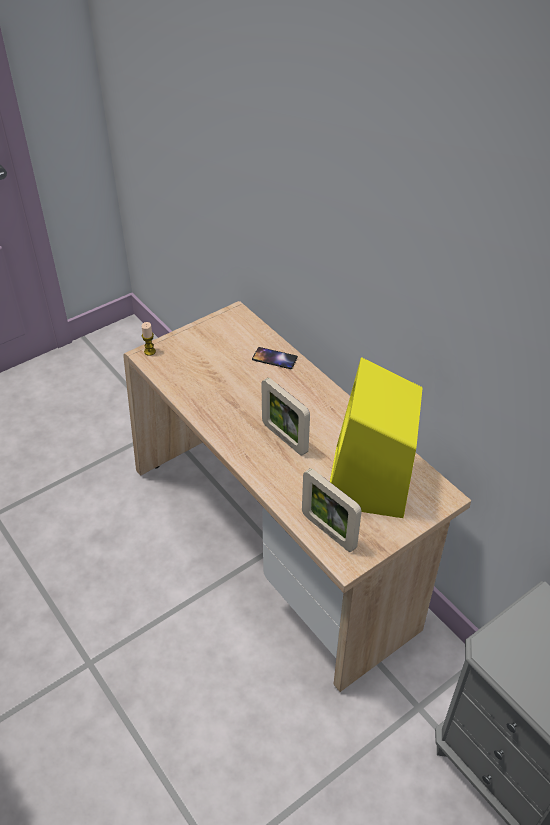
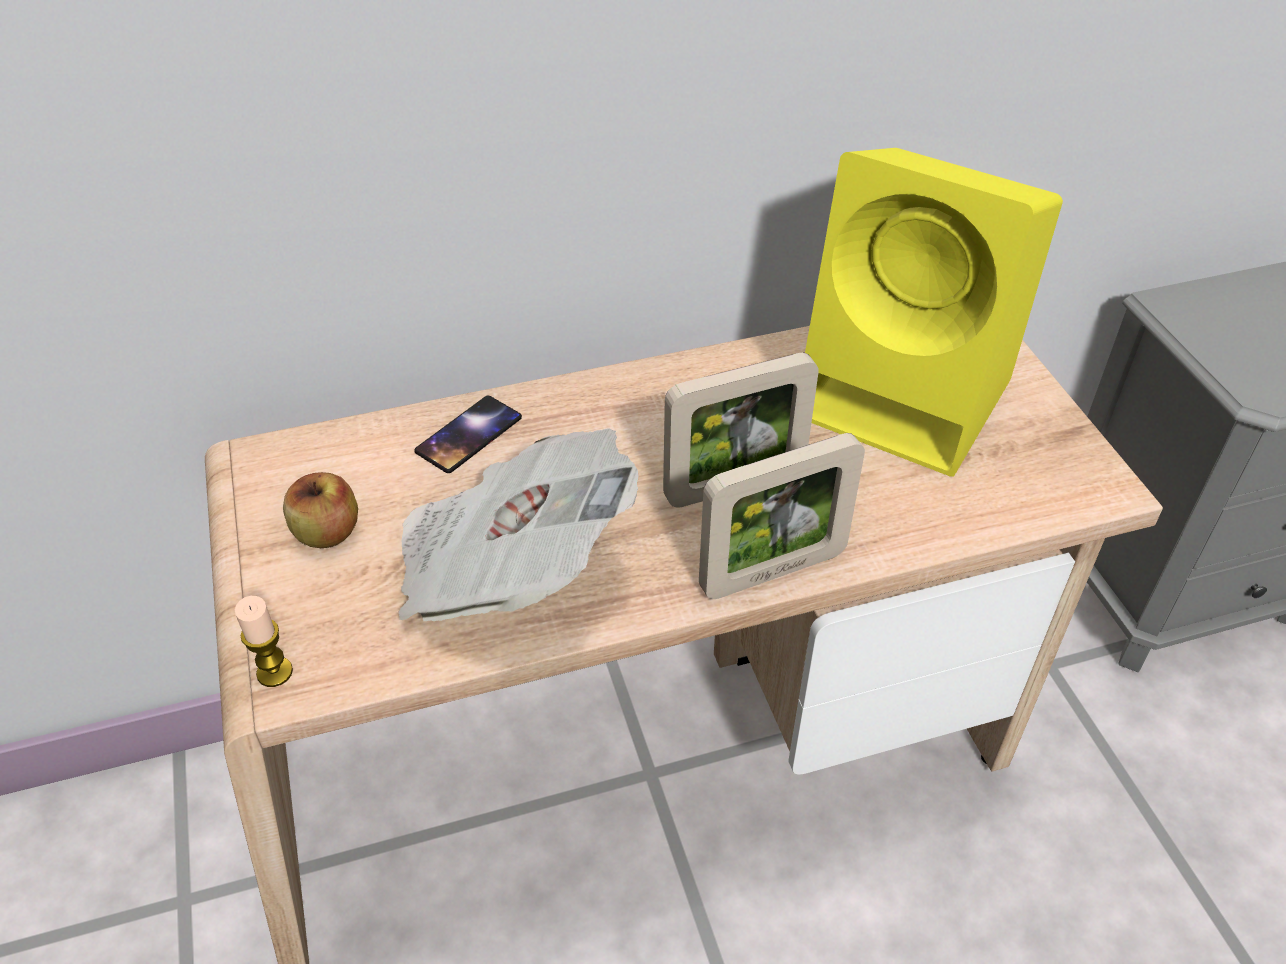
camera: 70 degrees left, 0 degrees up
picture frame [302,468,362,552] -> picture frame moved to [699,433,865,599]
none -> apple [283,472,358,548]
none -> newspaper [398,428,639,621]

